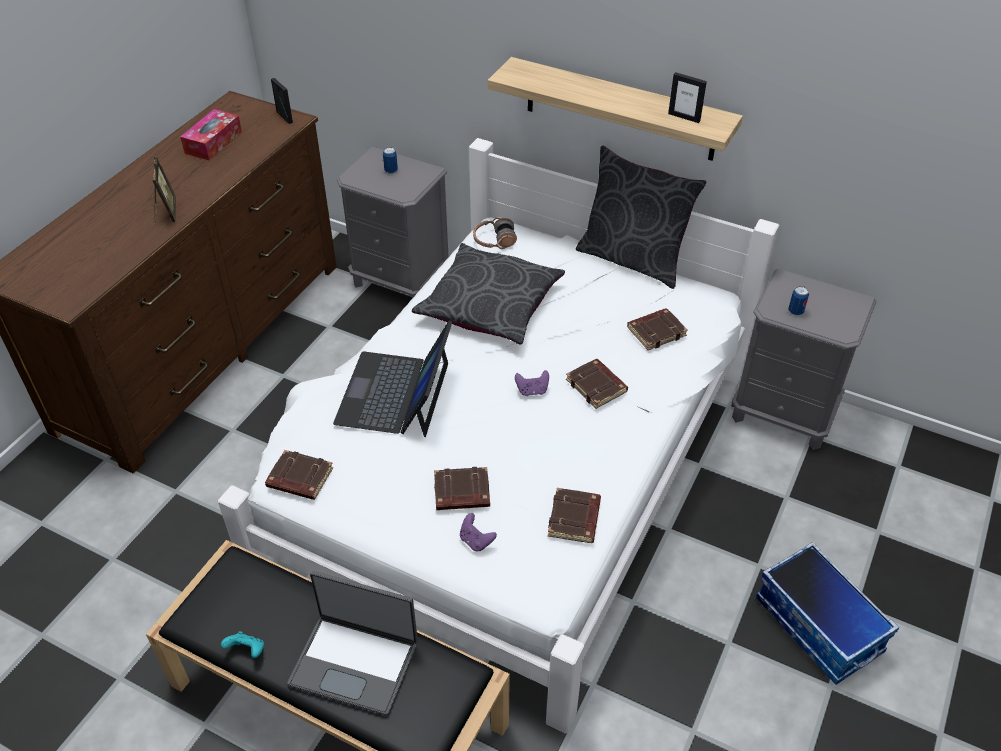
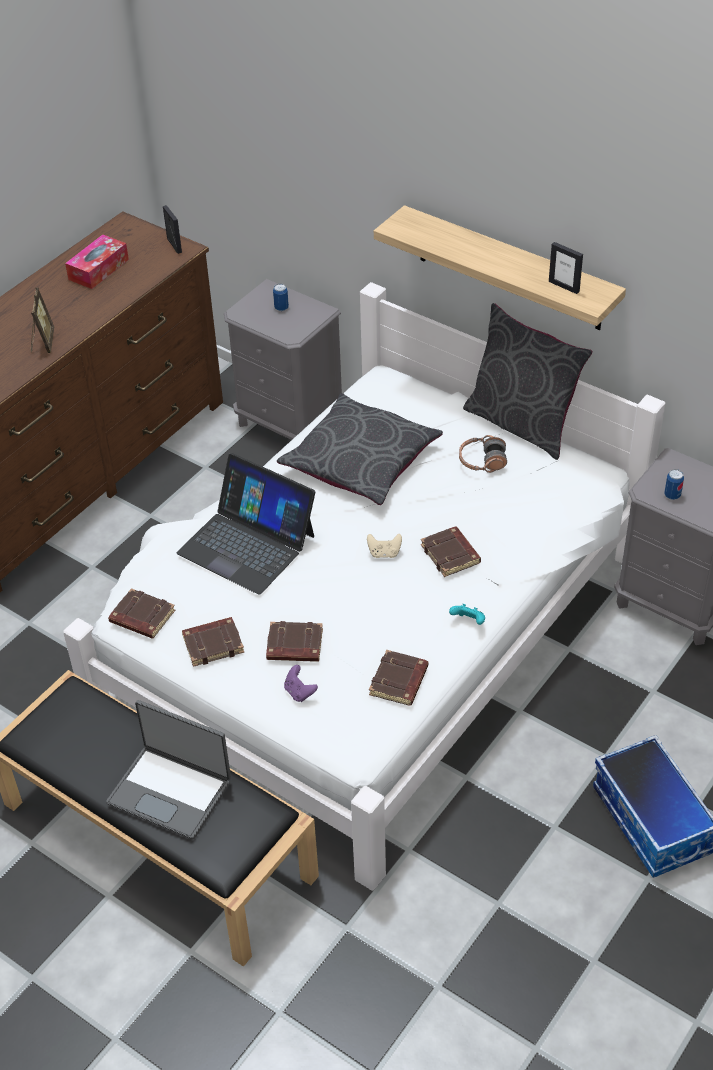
camera: 10 degrees right, 0 degrees up
turquoise game controller [221,631,264,658] -> turquoise game controller moved to [449,604,485,625]
laptop [333,321,452,437] -> laptop turned 75 degrees counterclockwise [177,453,315,595]
headphones [473,217,517,249] -> headphones moved to [459,435,507,473]
purple game controller [515,370,549,396] -> beige game controller [367,534,402,558]
brown book [627,308,688,350] -> brown book moved to [182,617,244,667]

